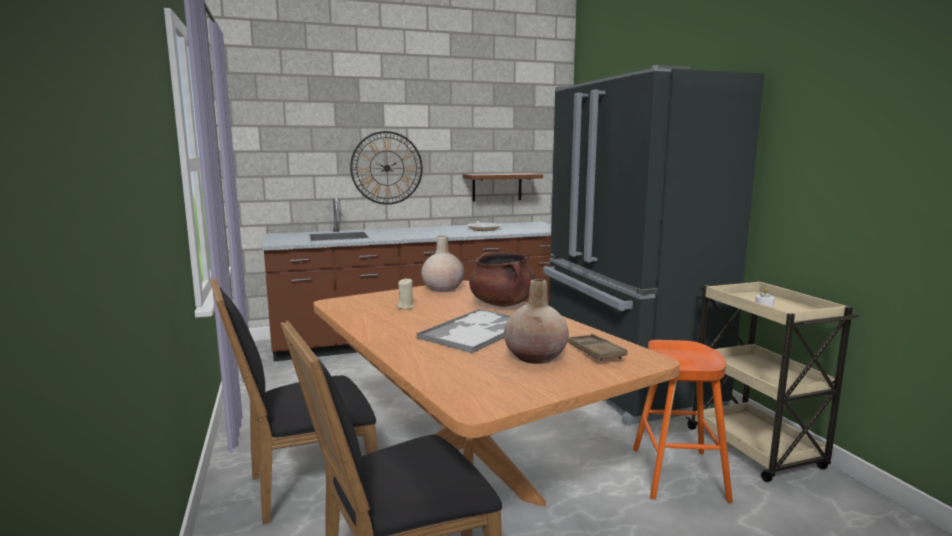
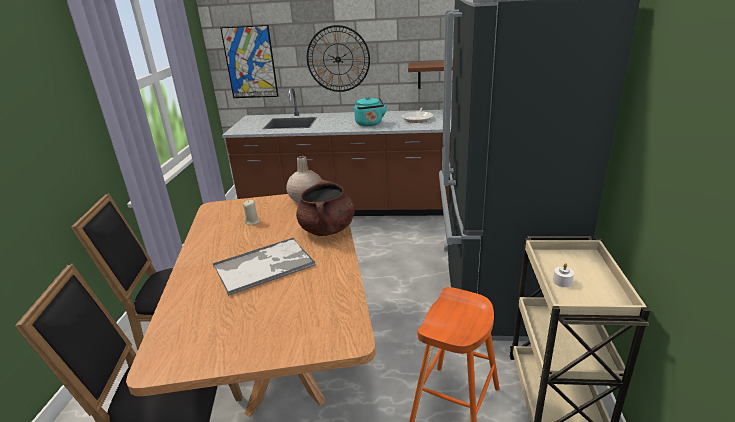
camera: 25 degrees right, 15 degrees up
beige vase [504,279,569,364] -> none
brown tray [568,334,628,361] -> none
none -> picture [220,25,279,98]
none -> turquoise kettle [354,97,387,126]

